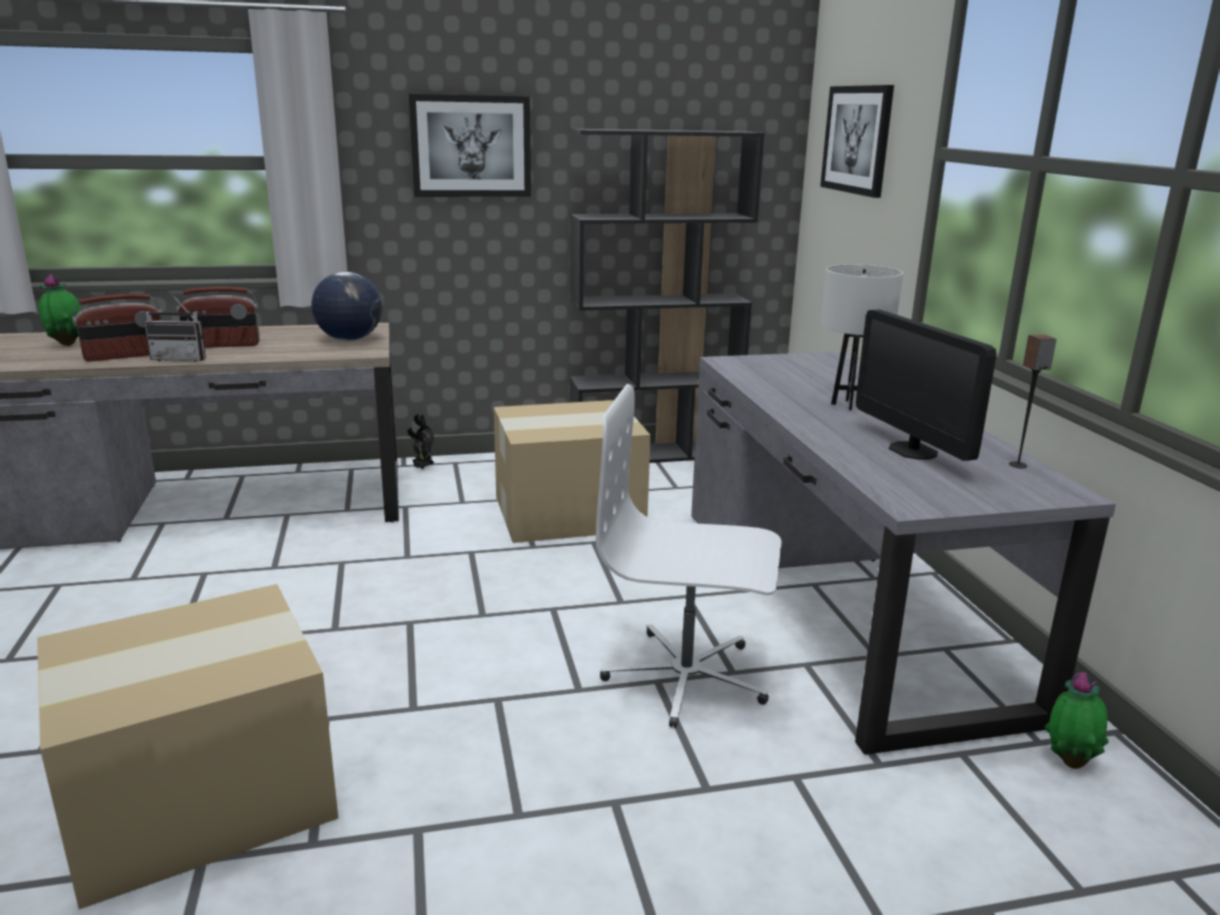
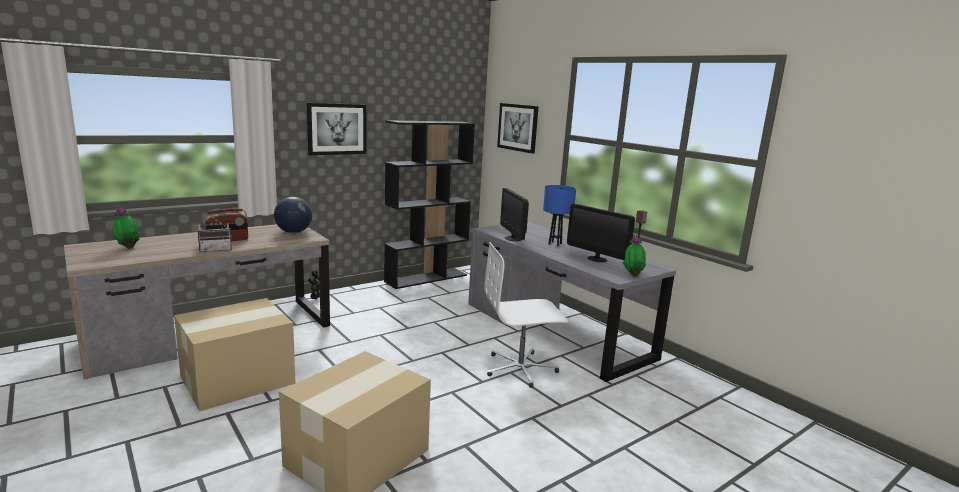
camera: 25 degrees left, 5 degrees down
radio [72,294,163,362] -> none
cardboard box [494,400,651,543] -> cardboard box moved to [174,298,296,411]
white table lamp [821,264,903,410] -> blue table lamp [543,185,576,246]
potted plant [1044,672,1109,769] -> potted plant moved to [623,235,646,276]
none -> monitor [500,188,529,241]

